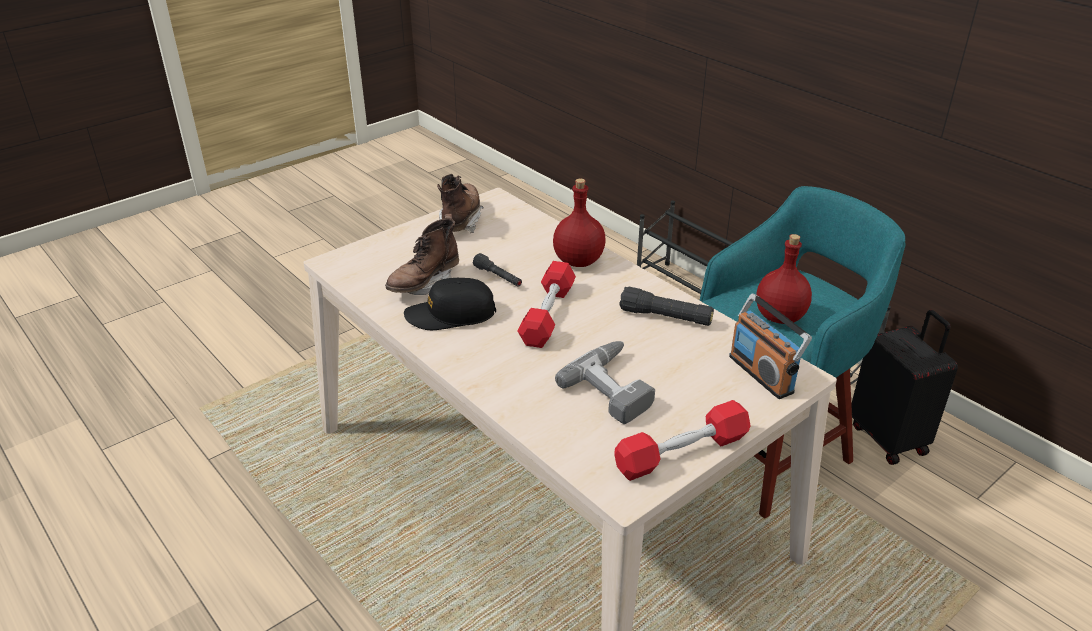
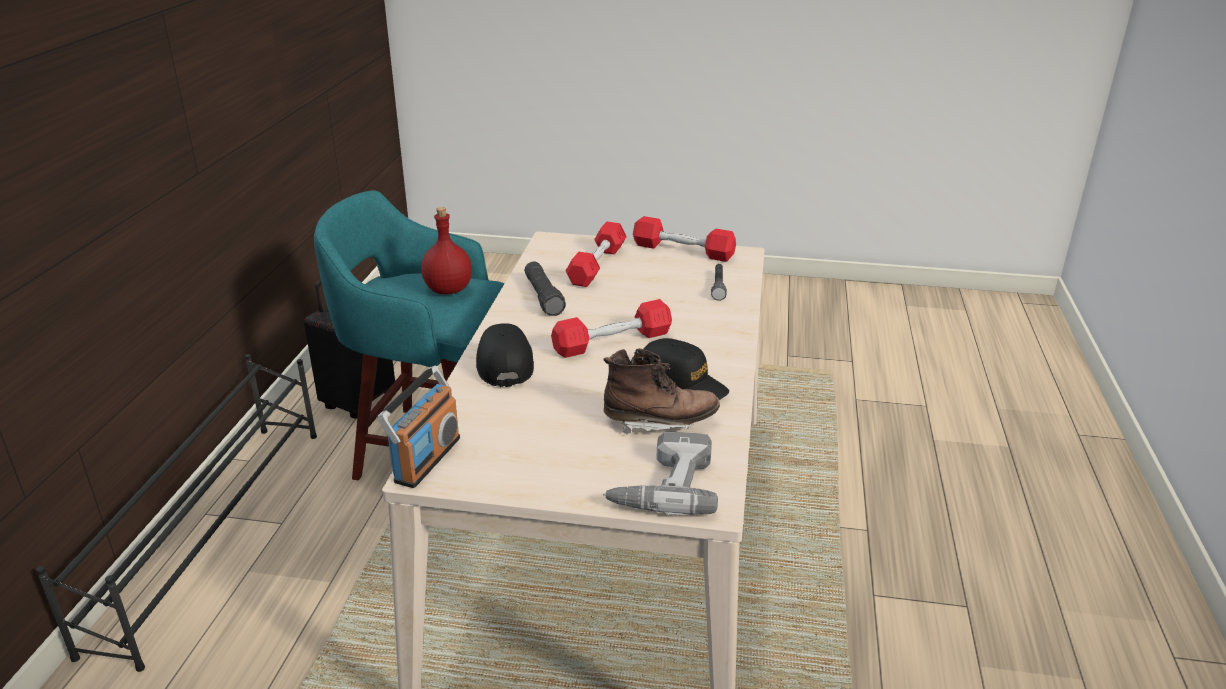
camera: 130 degrees left, 5 degrees down
brown boot [437,174,484,233] -> none
grey flashlight [473,253,522,287] -> grey flashlight moved to [711,264,727,301]
red bottle [553,179,606,267] -> black cap [476,323,534,387]
power drill [555,341,655,424] -> power drill moved to [603,432,718,515]
radio [729,293,812,399] -> radio moved to [377,365,460,488]
none -> red dumbbell [566,222,627,287]

